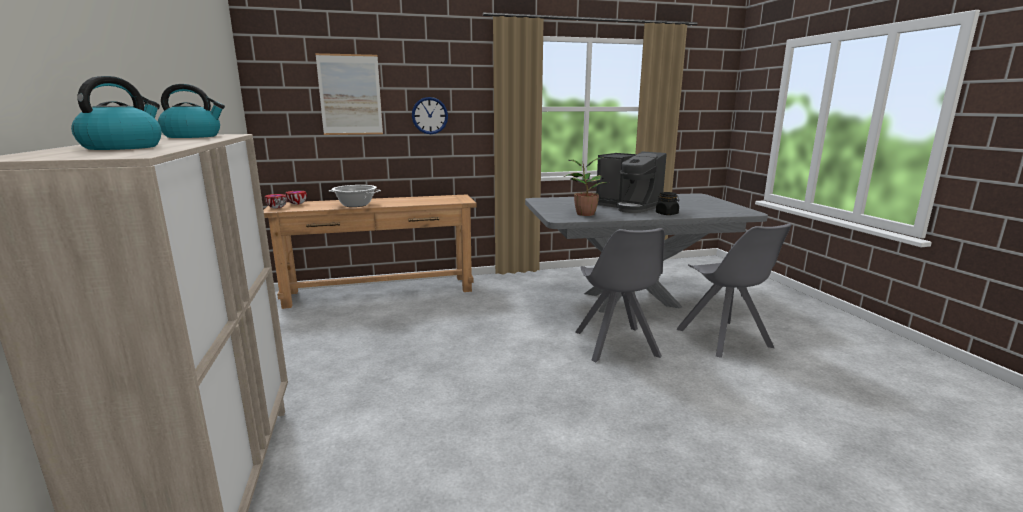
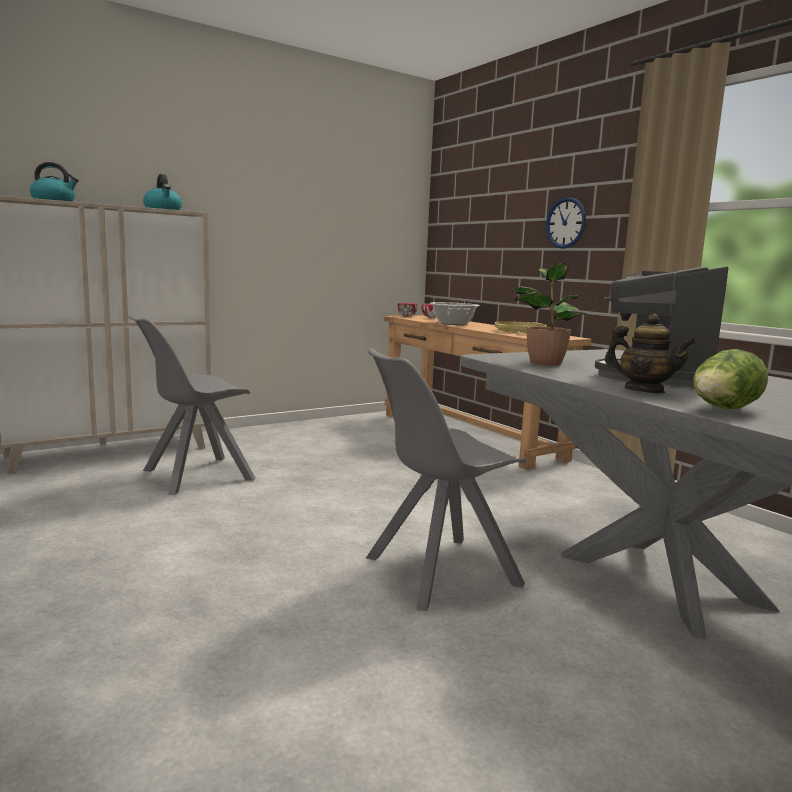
camera: 70 degrees right, 5 degrees down
picture [315,53,383,135] -> none
black jar [656,192,679,215] -> teapot [605,313,696,393]
grey chair [677,223,792,358] -> grey chair moved to [128,314,256,495]
none -> yellow tray [495,321,547,334]
none -> lettuce [693,349,768,409]

